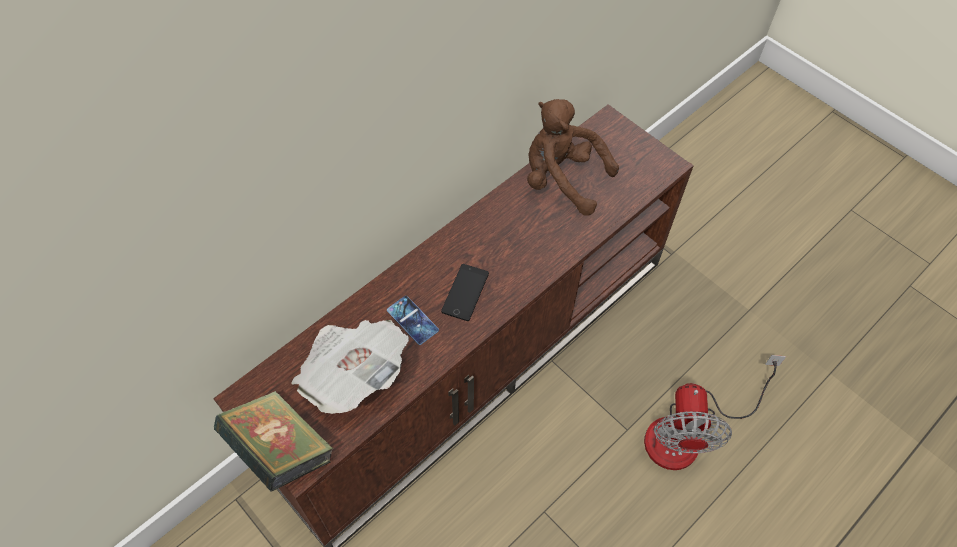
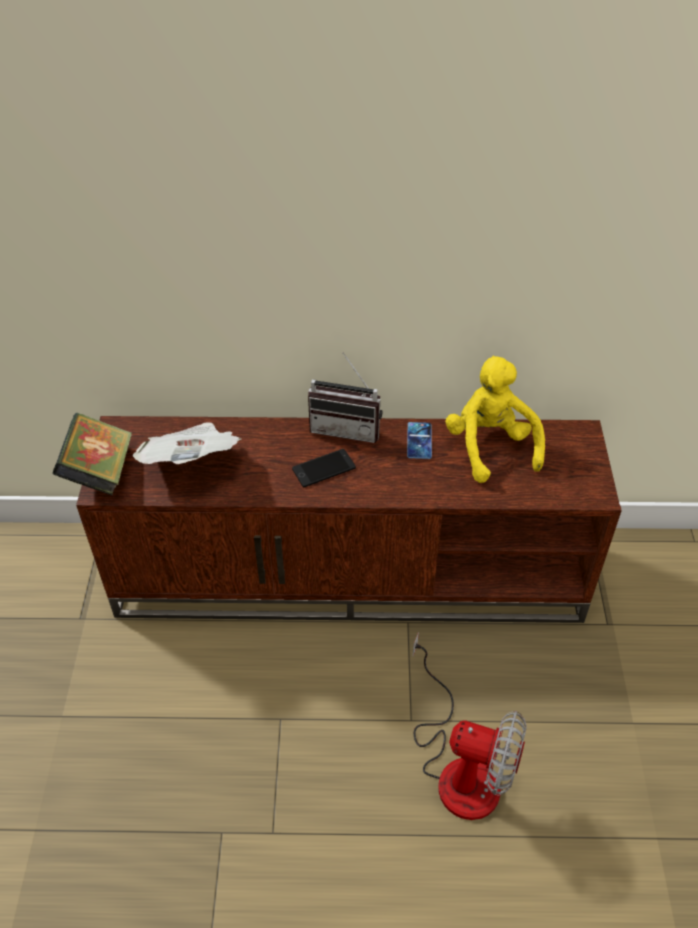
camera: 45 degrees right, 10 degrees down
phone [387,296,439,345] -> phone moved to [407,422,432,459]
brown plush toy [527,99,619,216] -> yellow plush toy [445,356,545,483]
fan [644,355,786,470] -> fan turned 120 degrees counterclockwise [413,632,527,820]
none -> radio [308,353,383,443]

